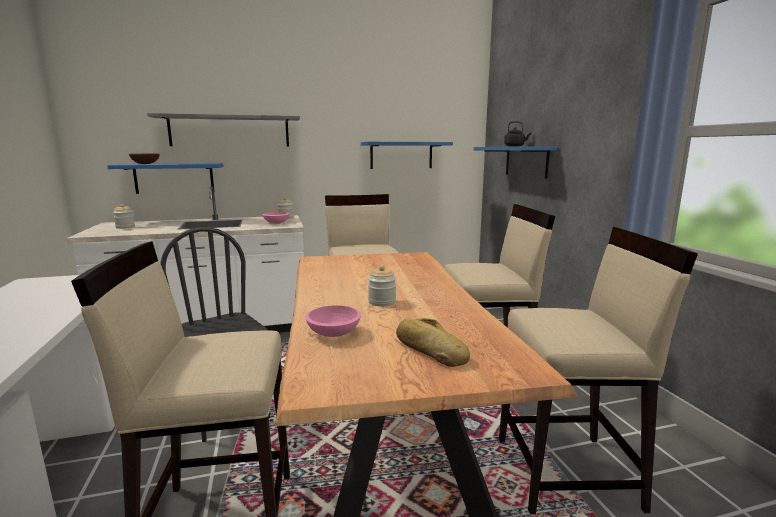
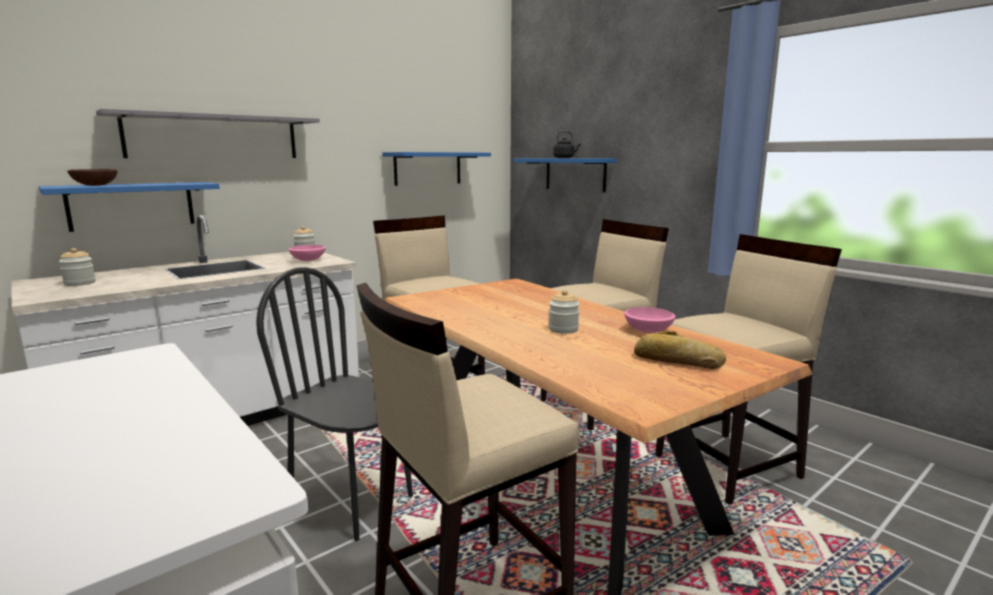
camera: 25 degrees left, 0 degrees up
pink bowl [305,305,361,337] -> pink bowl moved to [624,307,675,333]

